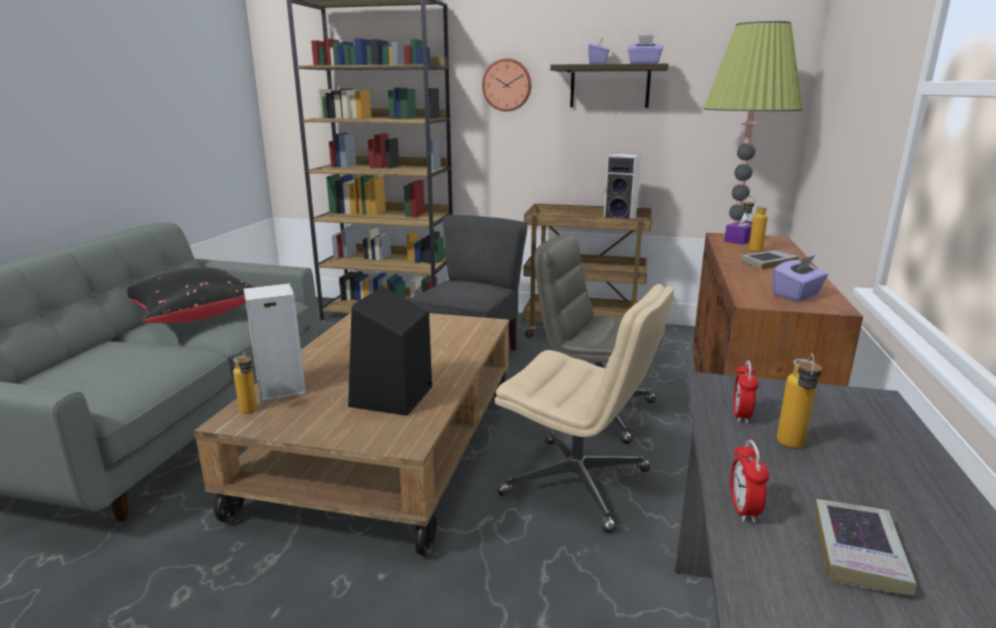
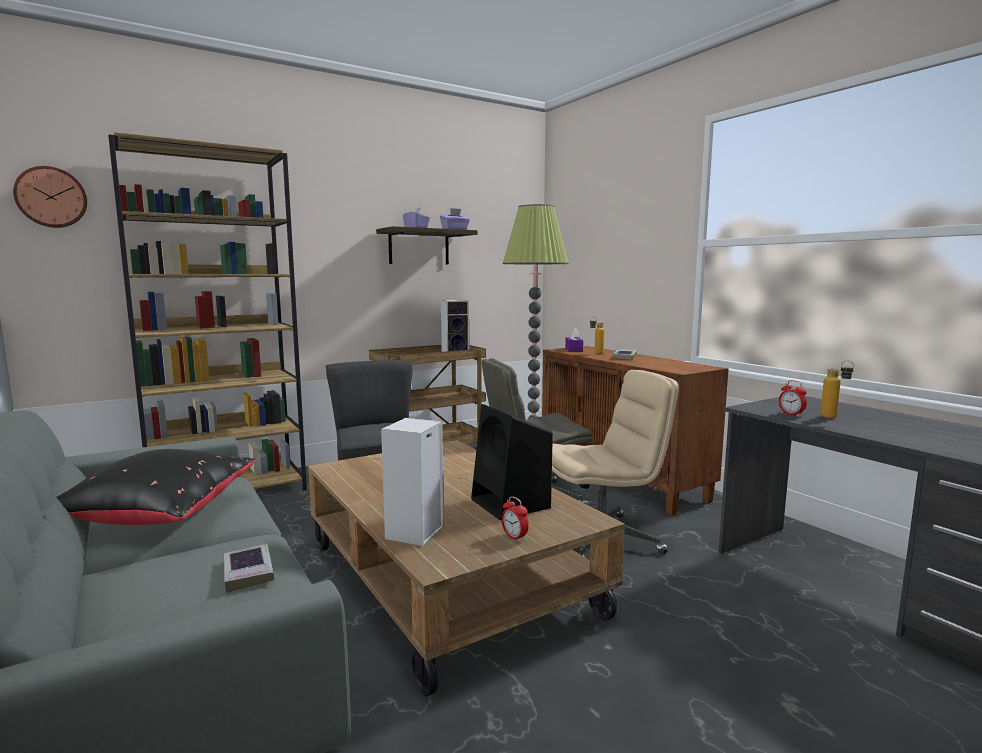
camera: 45 degrees left, 10 degrees down
bottle [233,352,257,413] -> none
wall clock [482,58,532,111] -> wall clock moved to [13,166,87,228]
alarm clock [730,440,769,522] -> alarm clock moved to [501,496,529,542]
purple tissue box [772,255,828,301] -> none
book [815,499,917,595] -> book moved to [224,544,275,593]

